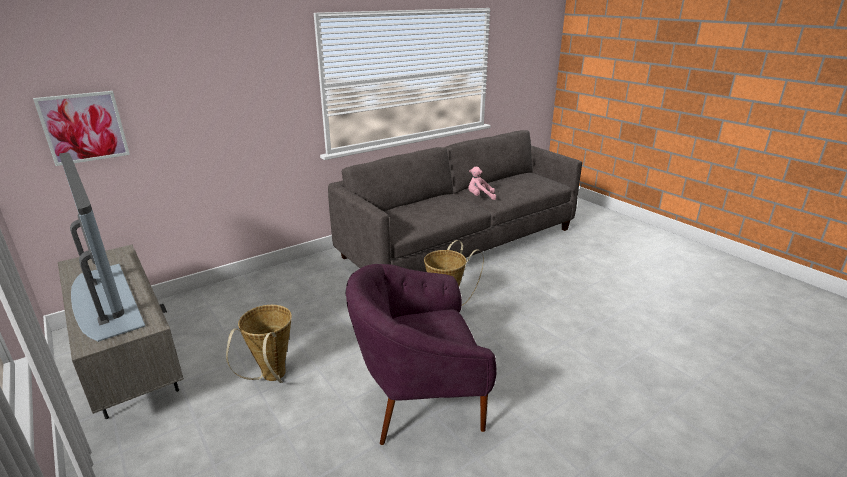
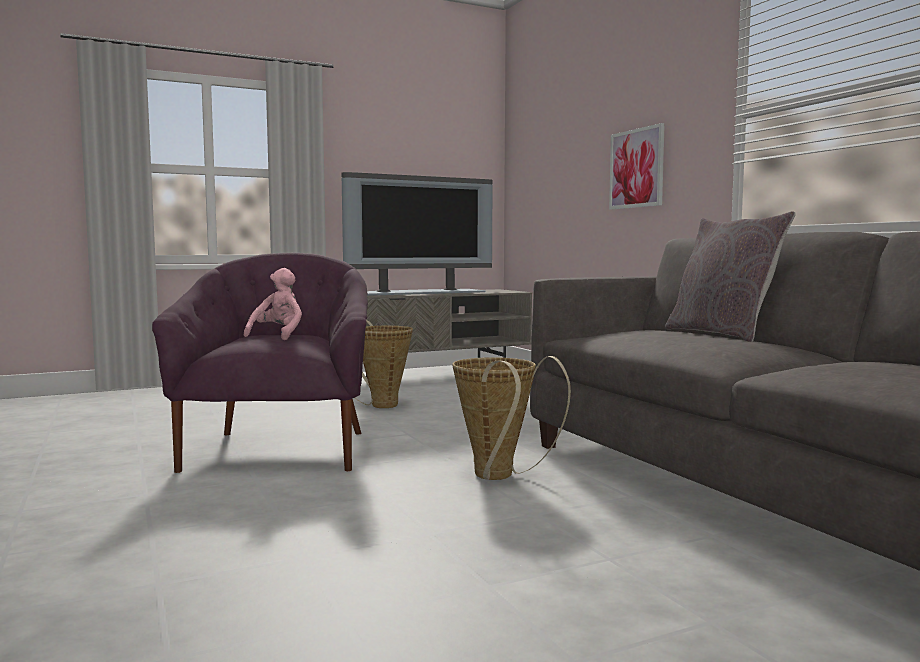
camera: 100 degrees right, 20 degrees down
picture [33,91,130,166] -> picture moved to [609,123,665,209]
pink plush toy [468,167,496,200] -> pink plush toy moved to [244,268,302,340]
none -> grey pillow [665,211,796,342]

